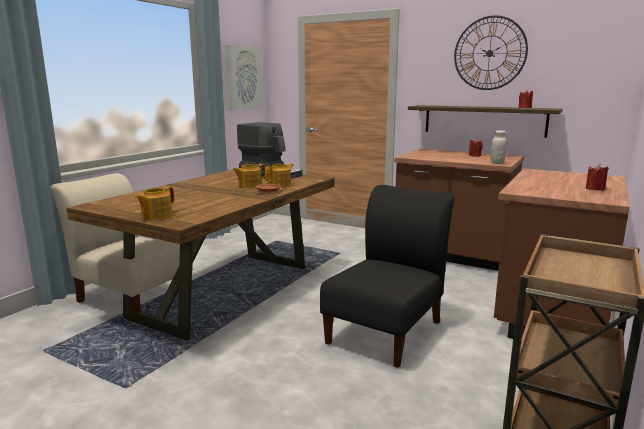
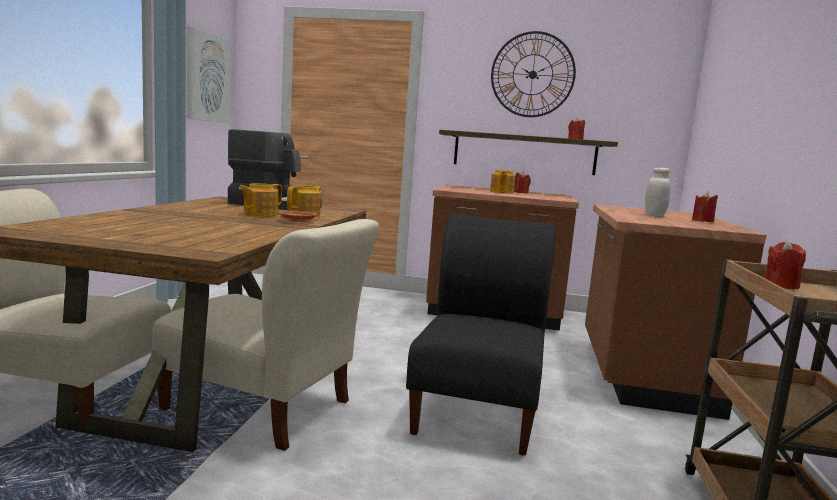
camera: 20 degrees left, 5 degrees down
teapot [135,186,174,220] -> teapot moved to [490,170,516,194]
white jar [490,130,506,164] -> white jar moved to [645,168,671,216]
none -> beige chair [152,219,379,451]
none -> red candle [765,240,806,289]

